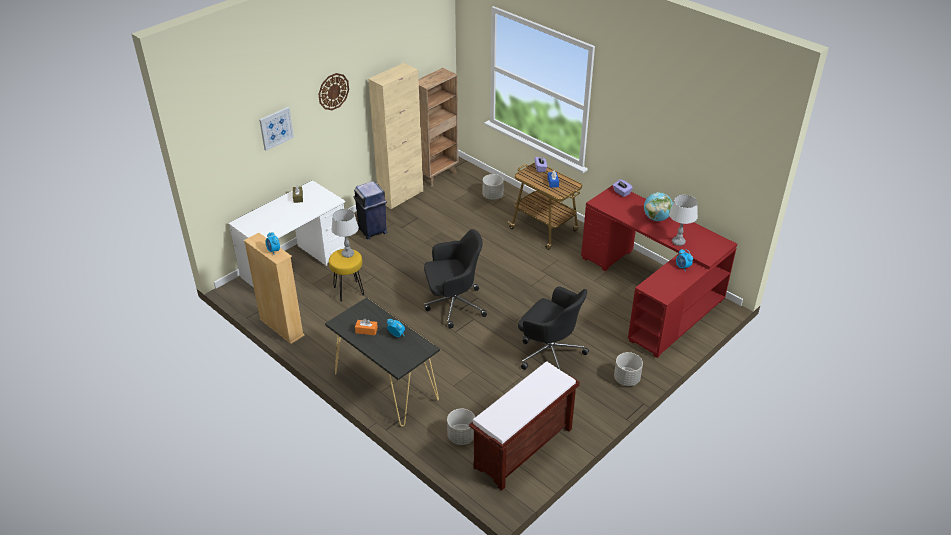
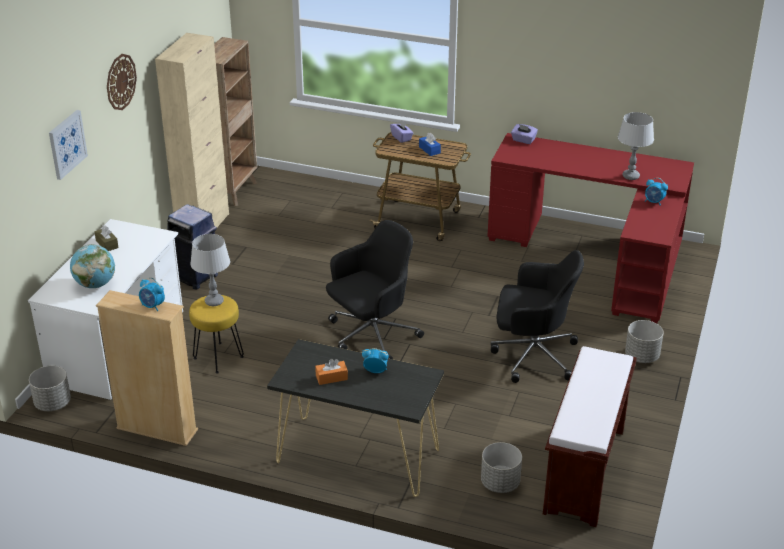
camera: 25 degrees left, 5 degrees down
grey planter [483,174,504,200] -> grey planter moved to [29,366,71,411]
globe [644,192,673,221] -> globe moved to [70,244,115,288]

